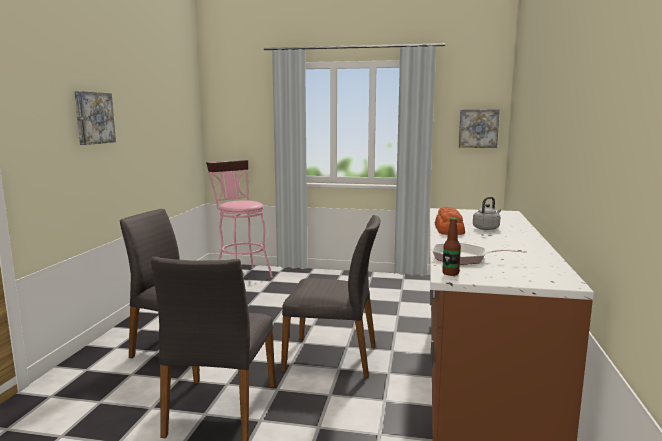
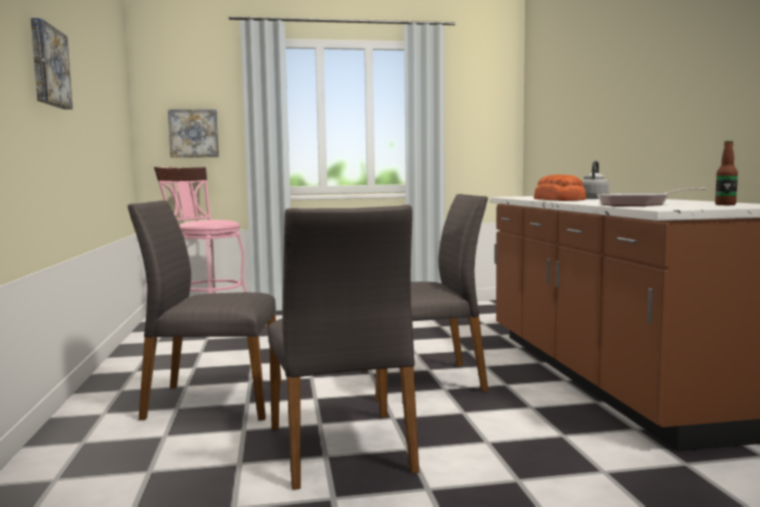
camera: 20 degrees left, 5 degrees down
bottle [442,217,461,276] -> bottle moved to [715,140,738,205]
picture [459,110,500,148] -> picture moved to [168,109,219,158]

